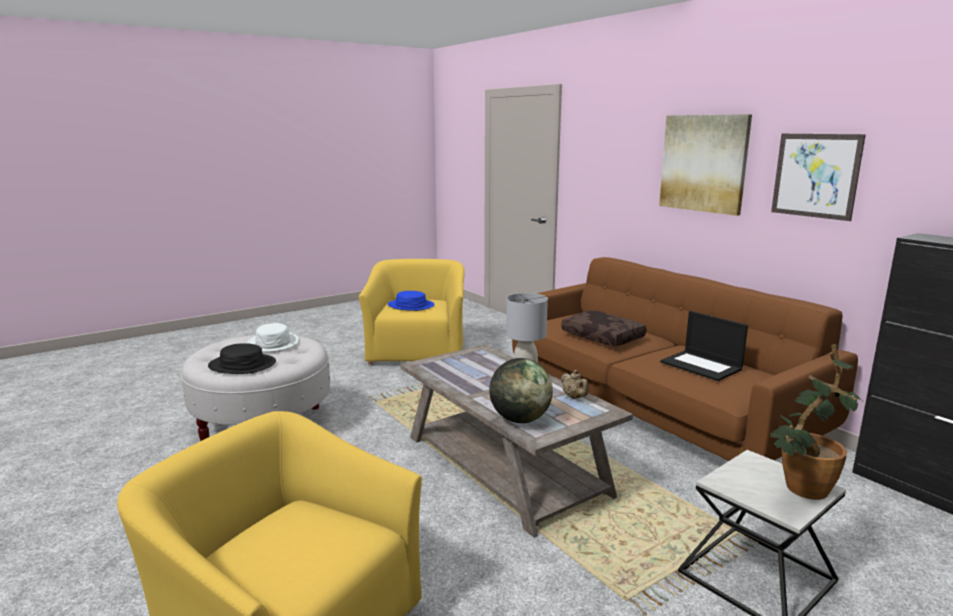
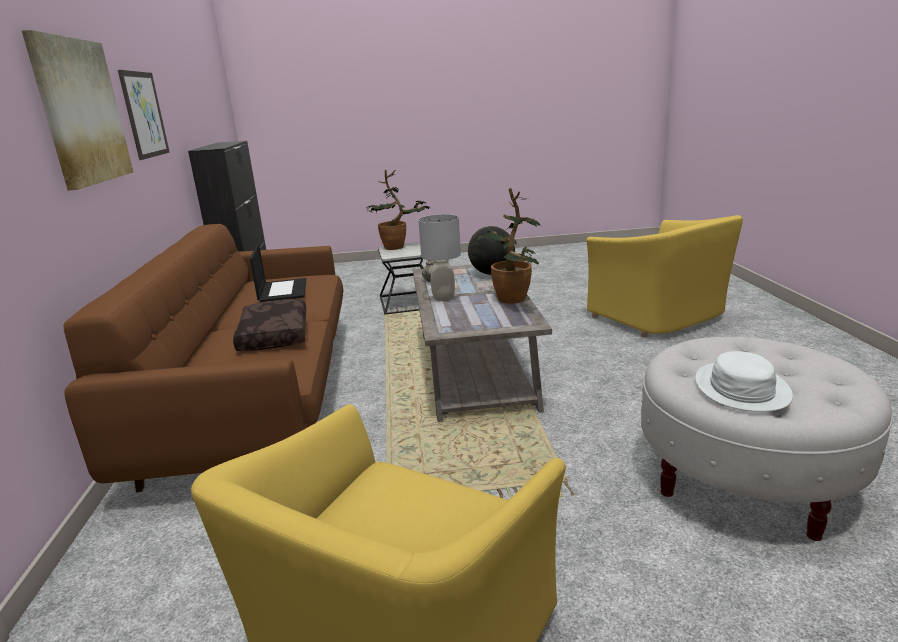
camera: 150 degrees left, 5 degrees up
black hat [208,343,276,374] -> none
blue hat [388,291,435,311] -> none
none -> potted plant [477,188,541,304]

